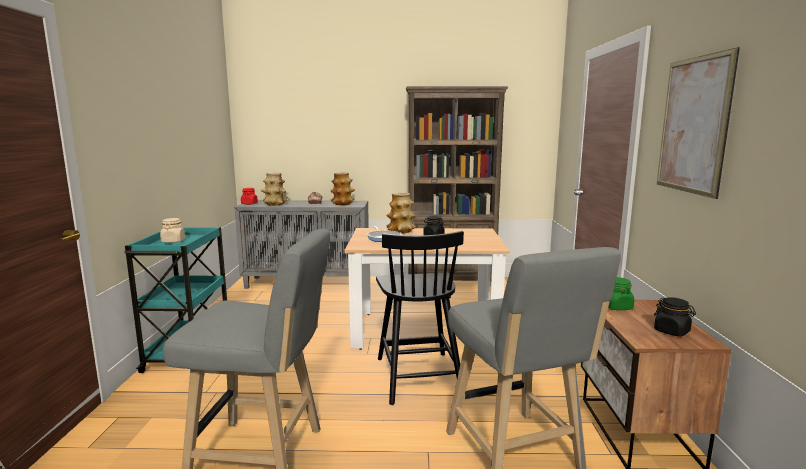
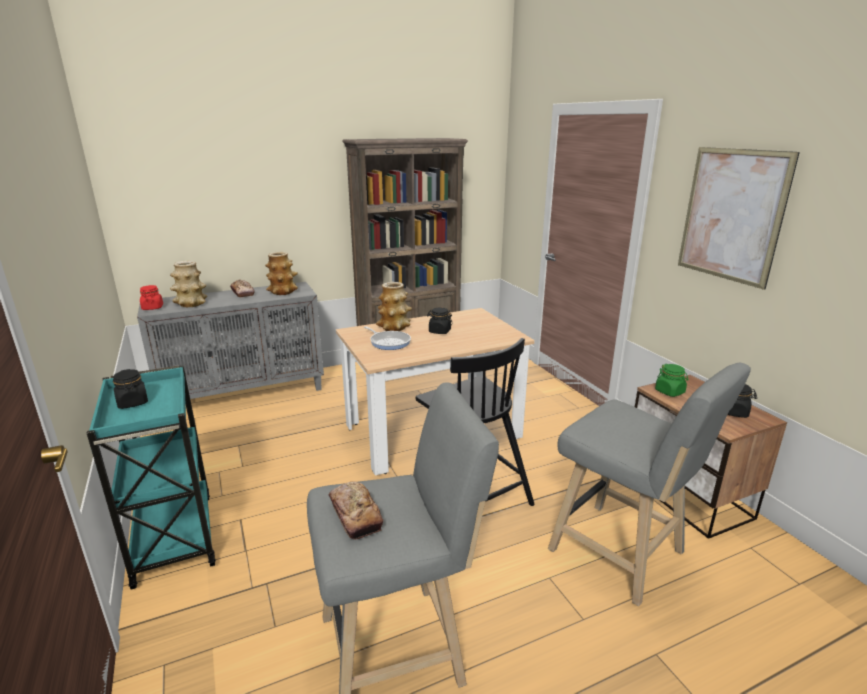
camera: 25 degrees left, 10 degrees up
beige jar [160,218,185,243] -> black jar [113,369,148,409]
none -> bread [329,482,383,539]

